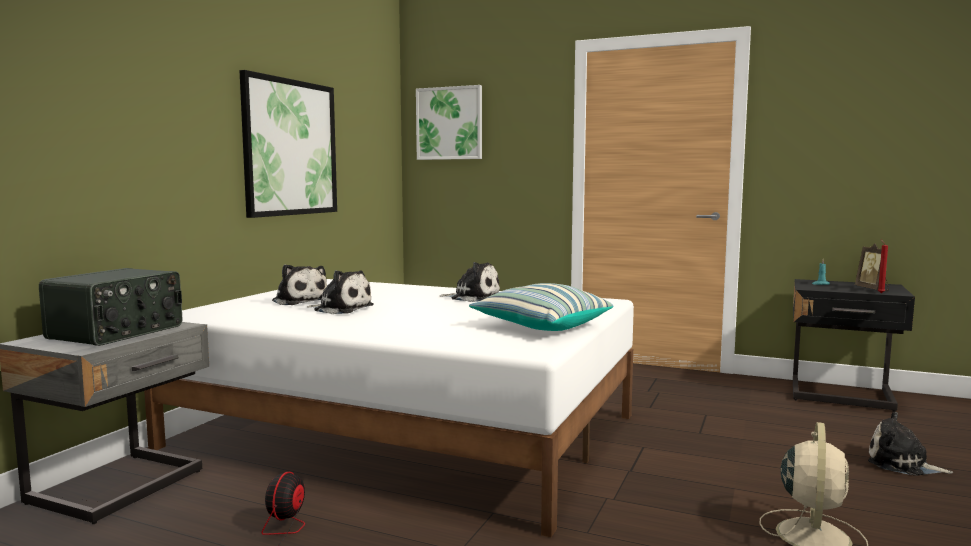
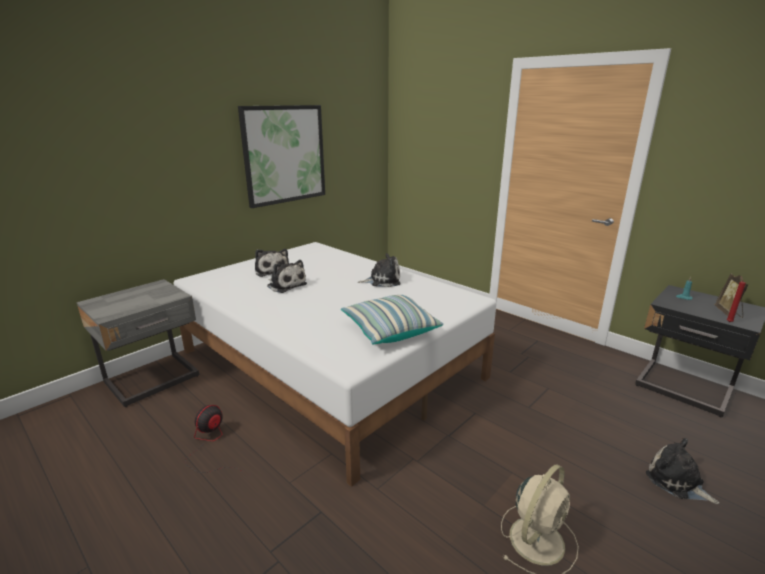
camera: 20 degrees right, 15 degrees up
radio [39,268,182,346] -> none
picture [416,85,482,160] -> none
plush toy [440,262,500,302] -> plush toy turned 45 degrees counterclockwise [358,253,401,287]

